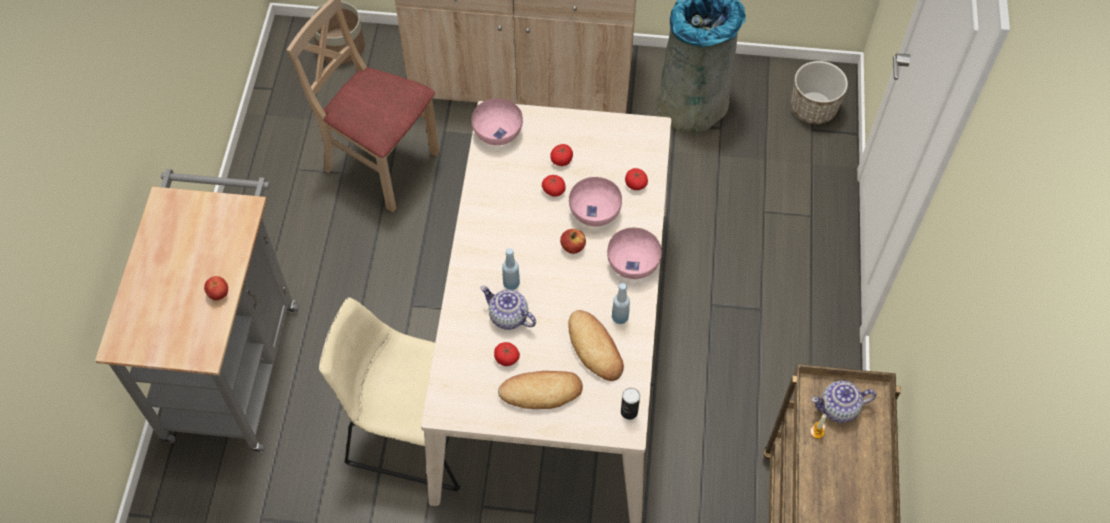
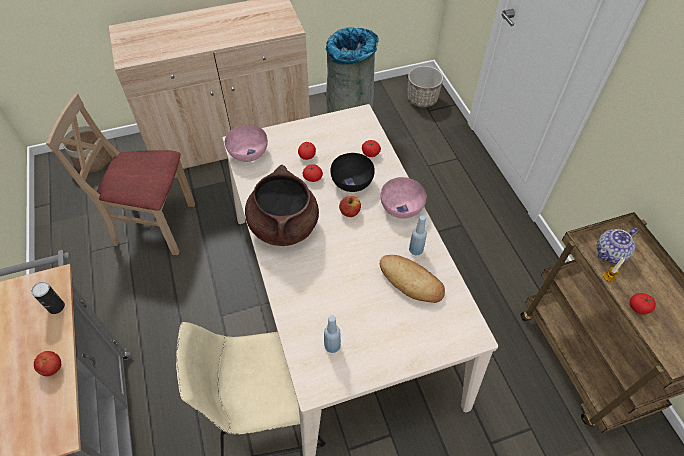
camera: 25 degrees left, 5 degrees down
teapot [481,286,536,330] -> none
tomato [494,342,520,366] -> tomato moved to [630,293,656,315]
bread [498,371,583,409] -> none
blue bottle [502,248,520,290] -> blue bottle moved to [324,315,341,353]
pink bowl [569,177,622,226] -> black bowl [330,153,375,192]
can [621,388,640,420] -> can moved to [32,282,65,314]
none -> brown cooking pot [245,165,319,246]

